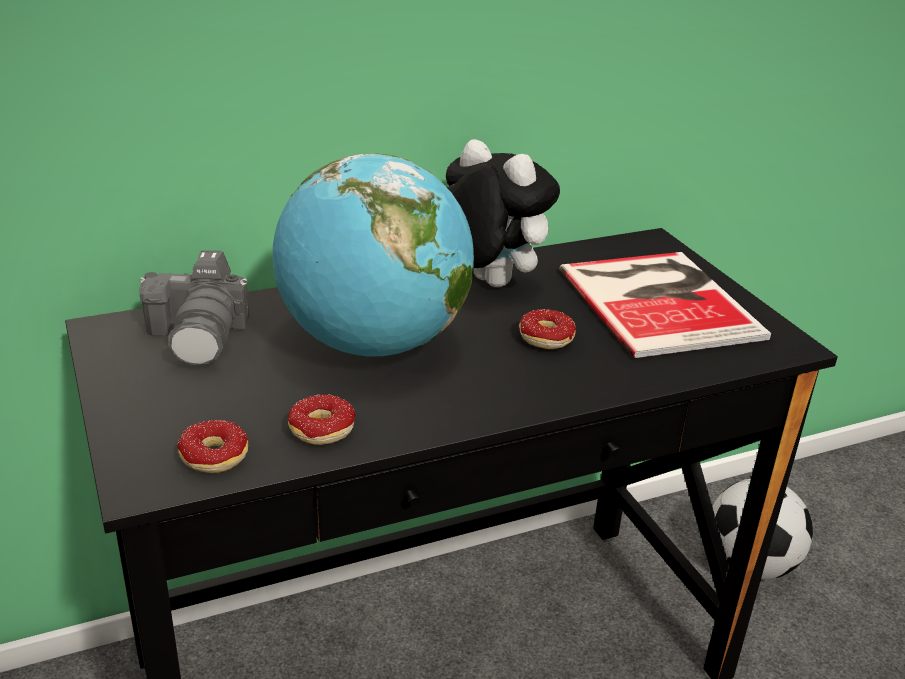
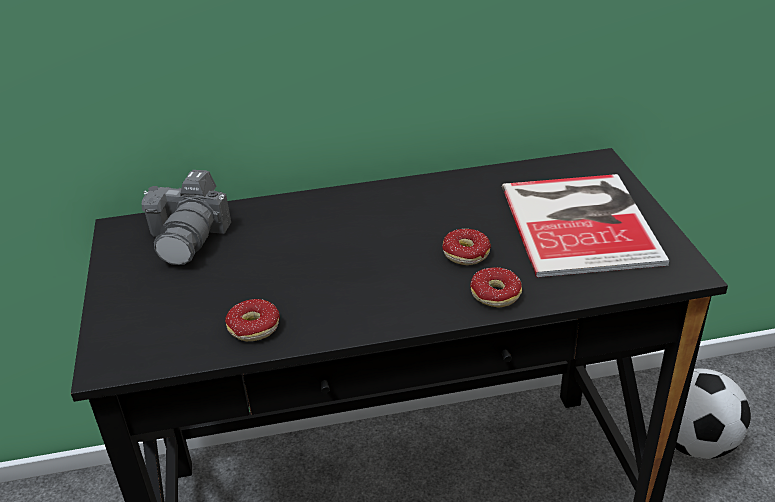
camera: 15 degrees right, 5 degrees up
donut [177,420,248,473] -> donut moved to [470,267,522,307]
globe [272,154,474,357] -> none
plush toy [446,139,560,287] -> none

